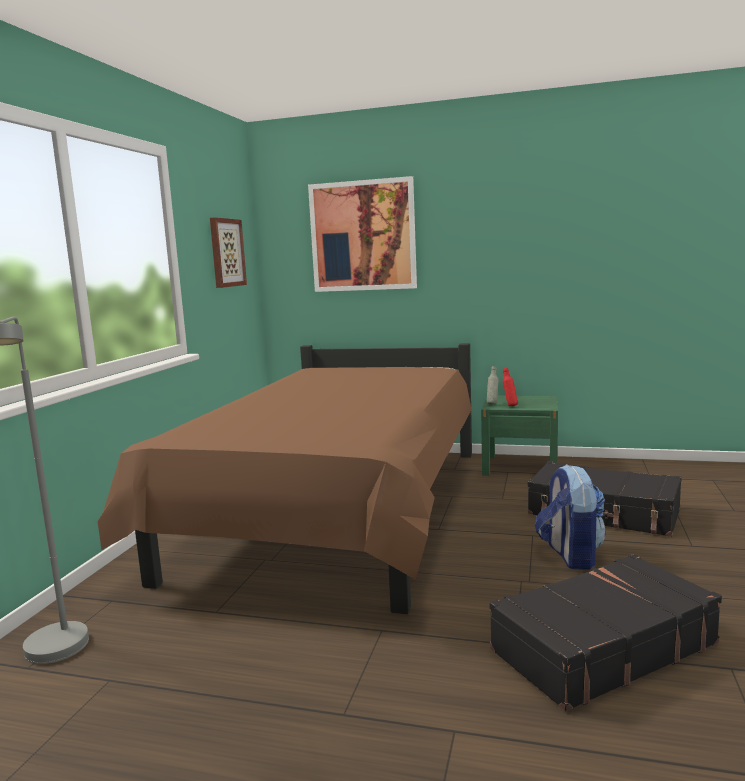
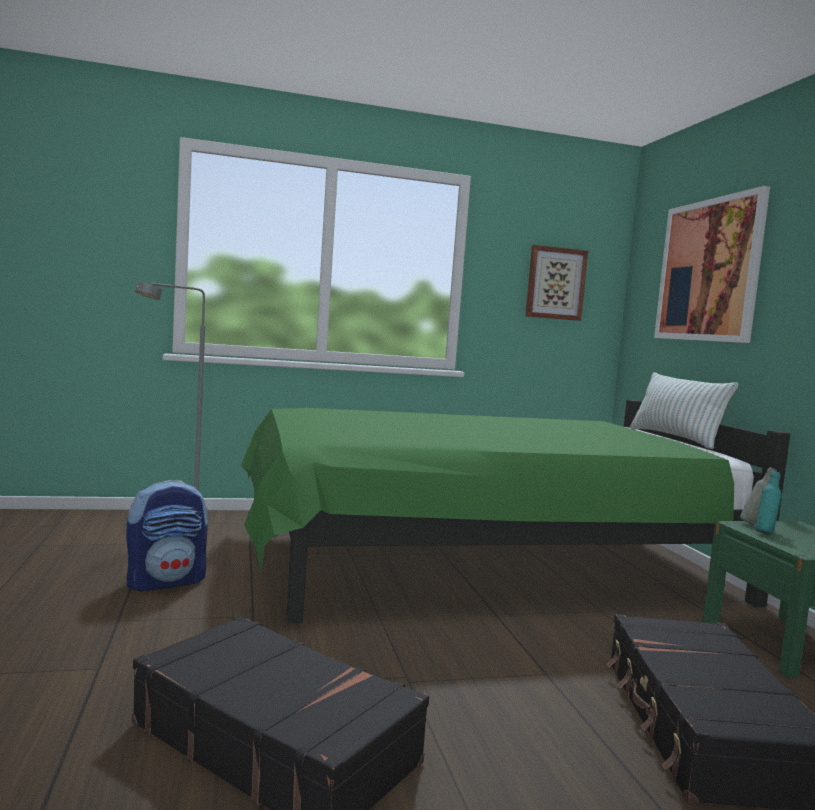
camera: 60 degrees right, 5 degrees down
brown bed [98,343,472,614] -> green bed [241,400,790,623]
red bottle [503,368,518,406] -> turquoise bottle [756,471,782,535]
backpack [535,464,606,570] -> backpack moved to [126,480,208,591]
none -> pillow [630,372,738,449]

